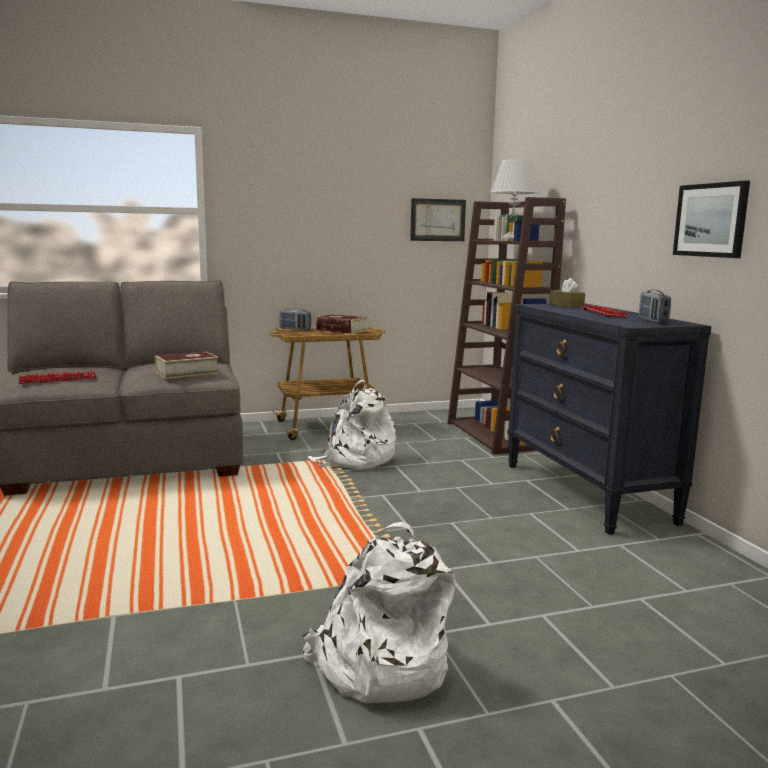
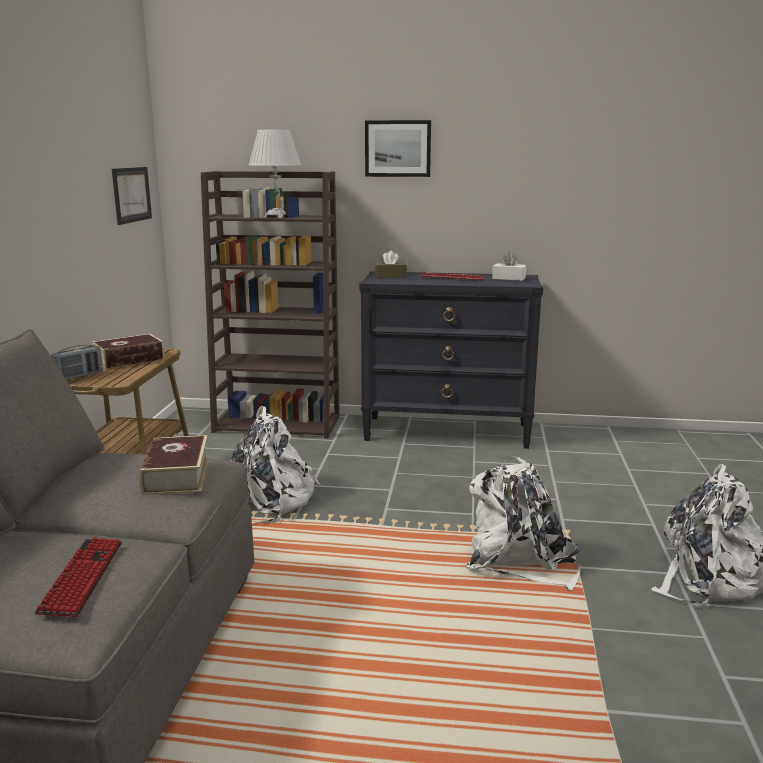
camera: 65 degrees left, 5 degrees up
radio [639,290,671,324] -> white tissue box [492,252,526,281]
picture [673,181,750,258] -> picture moved to [365,120,431,177]
none -> white backpack [465,456,581,590]

